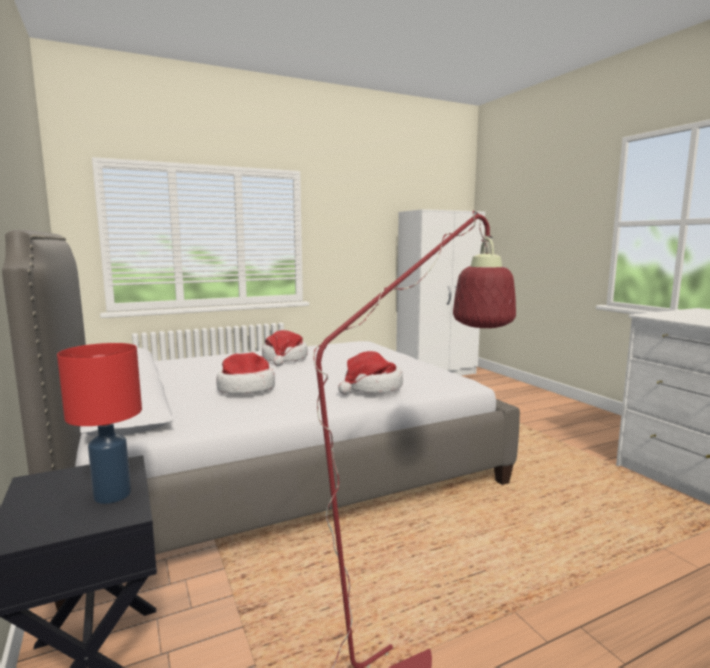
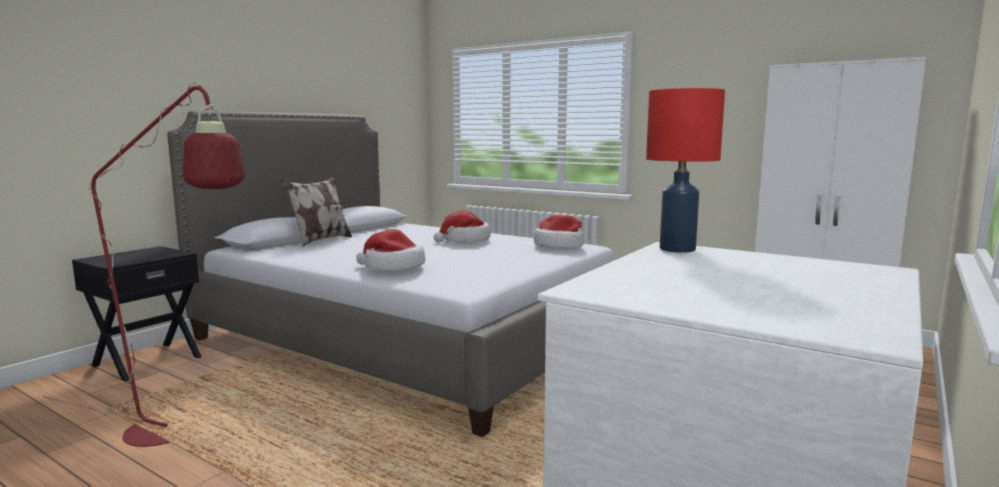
camera: 60 degrees right, 0 degrees up
red table lamp [57,343,142,504] -> red table lamp moved to [646,88,725,253]
hat [216,352,275,394] -> hat moved to [534,214,584,248]
none -> pillow [280,177,352,247]

